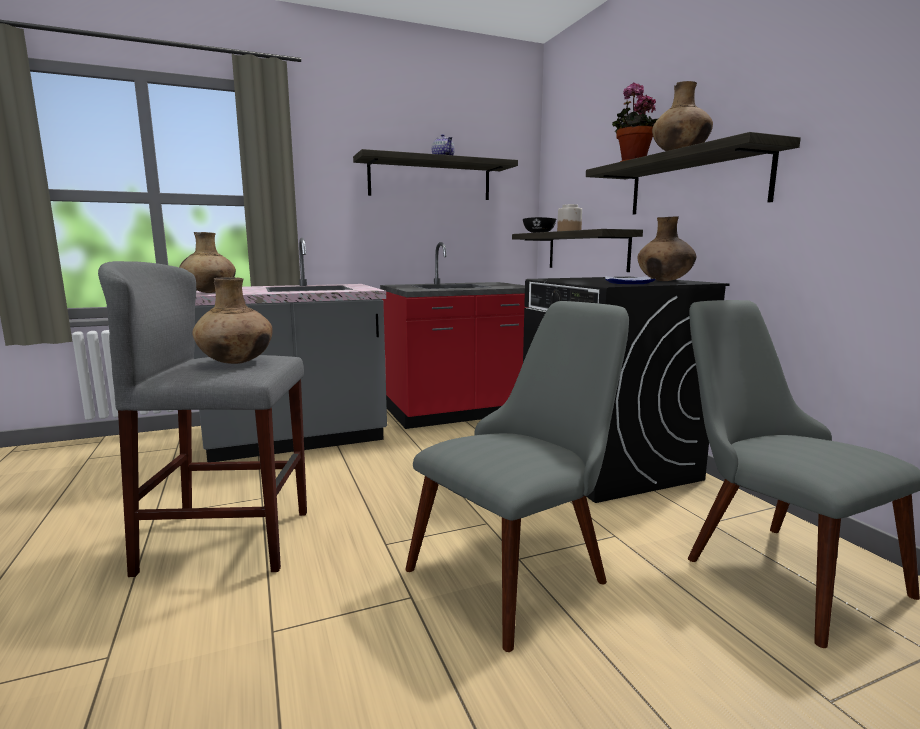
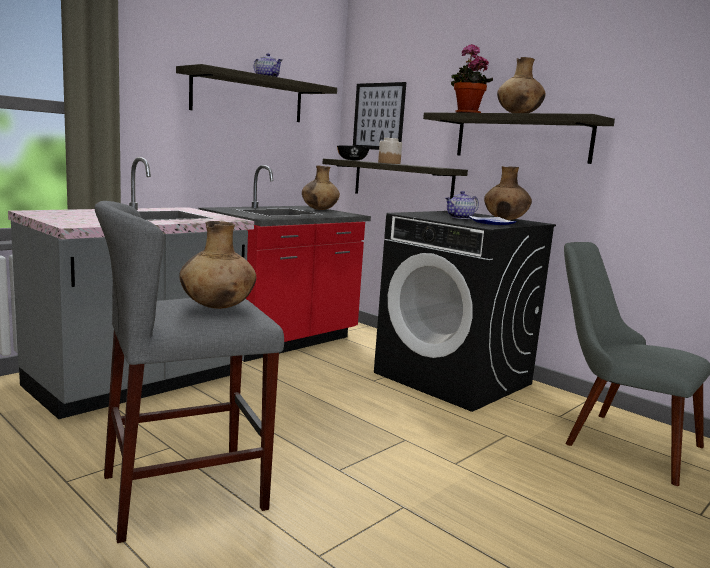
camera: 25 degrees left, 0 degrees up
brown vase [179,232,236,293] -> brown vase moved to [302,165,340,210]
grey chair [405,301,629,652] -> none
none -> picture [353,82,406,150]
none -> teapot [445,191,479,219]

